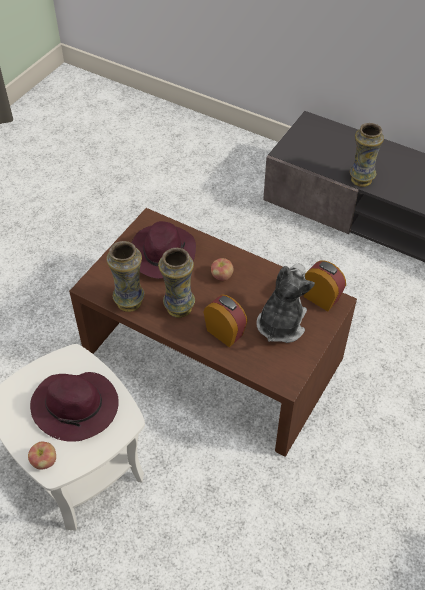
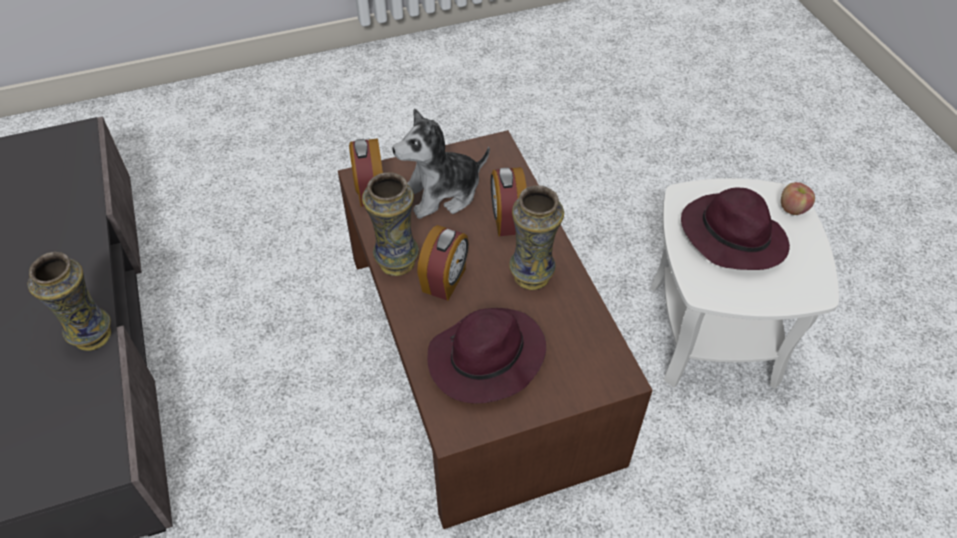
camera: 140 degrees left, 0 degrees up
vase [107,241,145,312] -> vase moved to [362,172,419,276]
apple [211,258,234,281] -> alarm clock [417,225,469,301]

